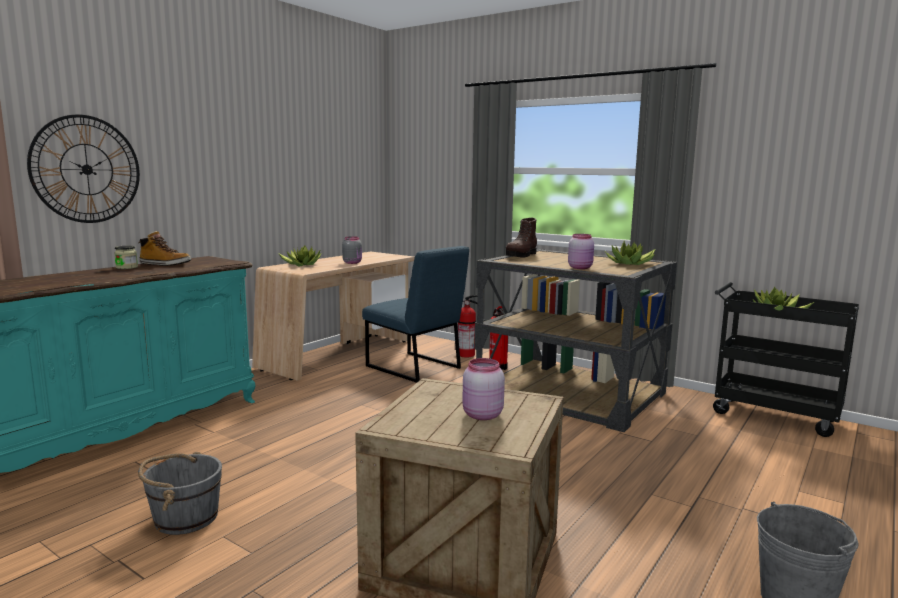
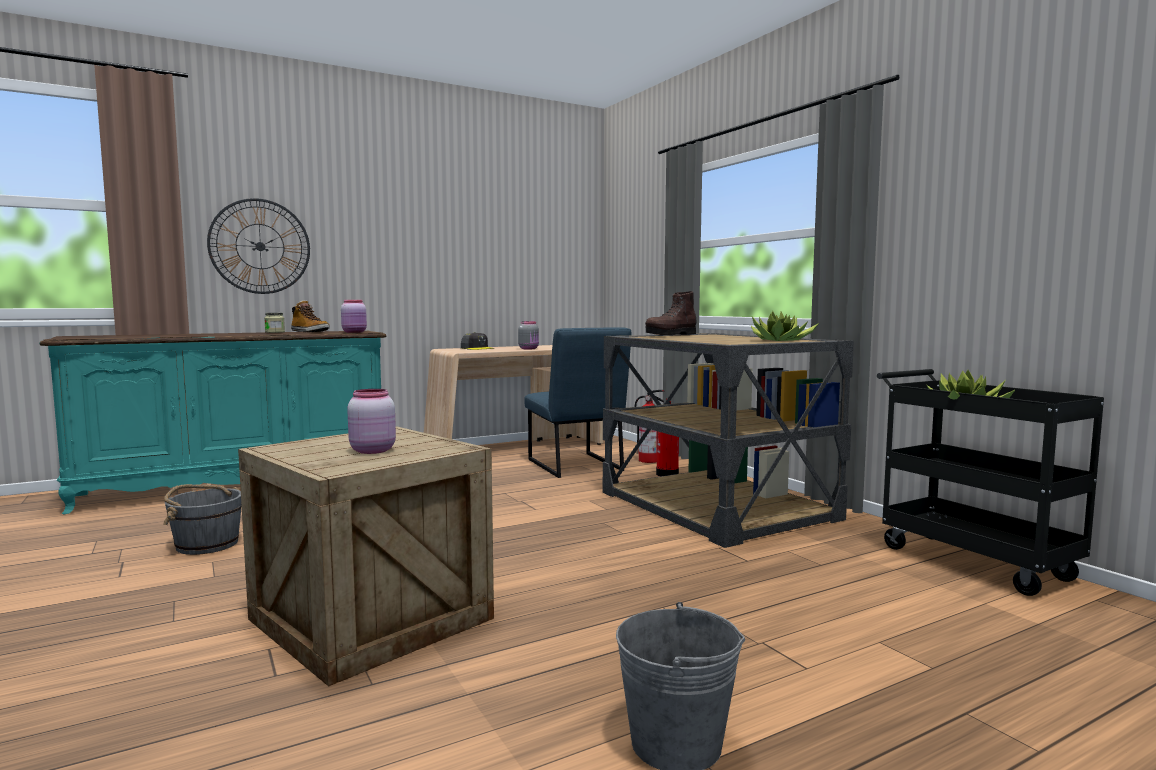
camera: 25 degrees right, 5 degrees down
potted plant [279,245,321,267] -> grey cap [461,332,494,350]
pink jar [568,234,594,269] -> pink jar moved to [341,300,367,333]

